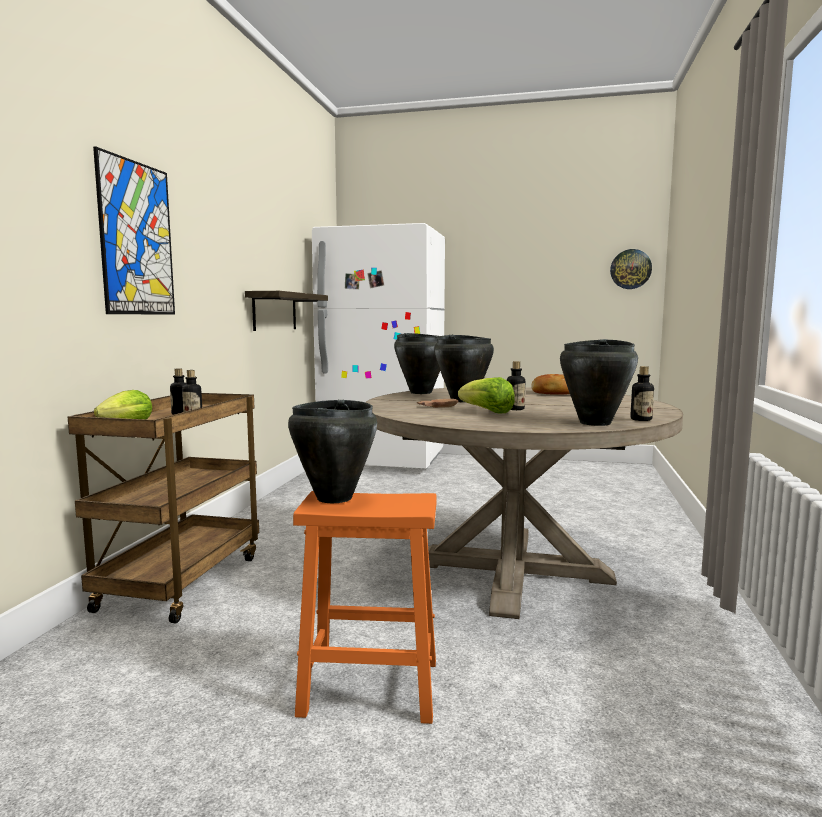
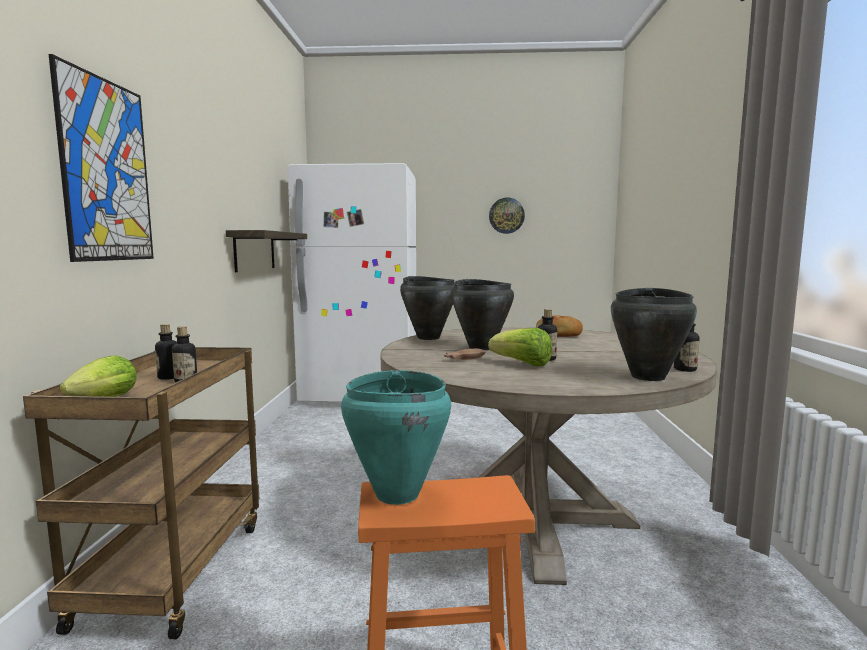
camera: 10 degrees left, 0 degrees up
black cooking pot [288,400,377,503] -> turquoise cooking pot [341,370,451,505]
wall clock [610,249,652,289] -> wall clock moved to [489,198,525,234]

